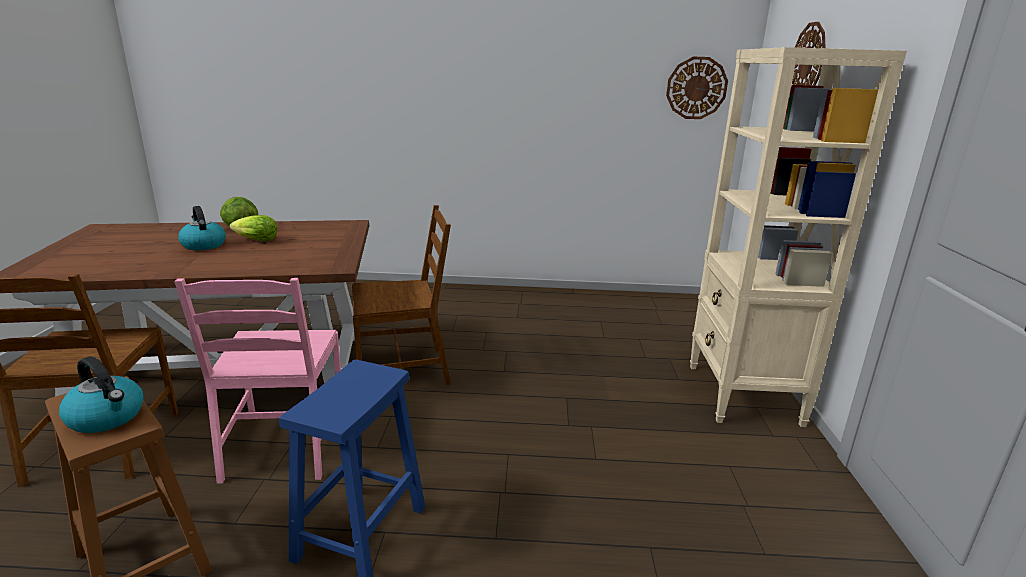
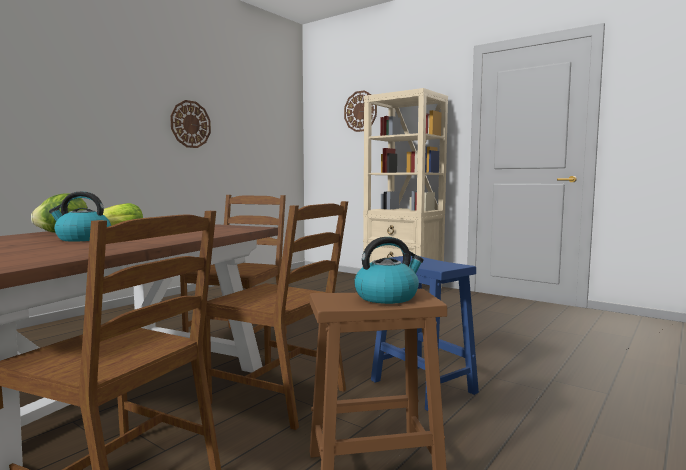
camera: 55 degrees left, 15 degrees down
pink chair [174,278,341,484] -> brown chair [203,201,348,430]
wall clock [666,57,728,119] -> wall clock moved to [170,100,211,148]

